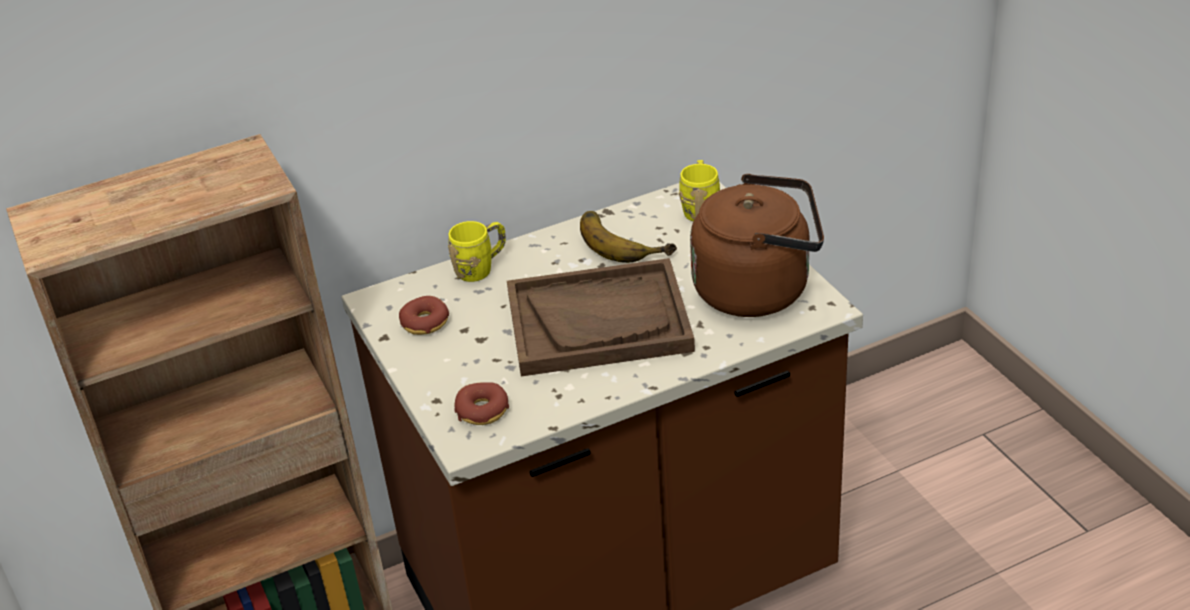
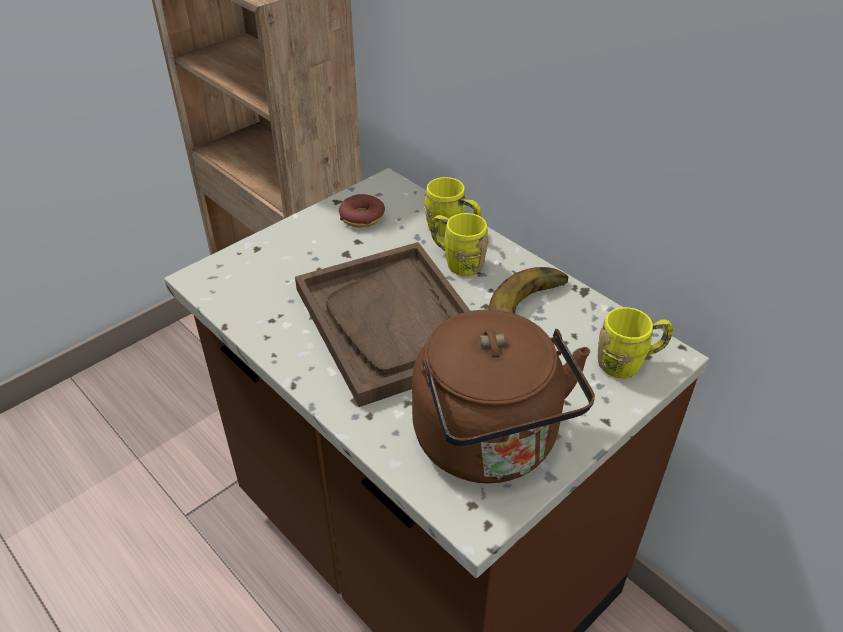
camera: 70 degrees right, 5 degrees up
donut [454,382,509,425] -> none
none -> yellow mug [431,213,488,276]

